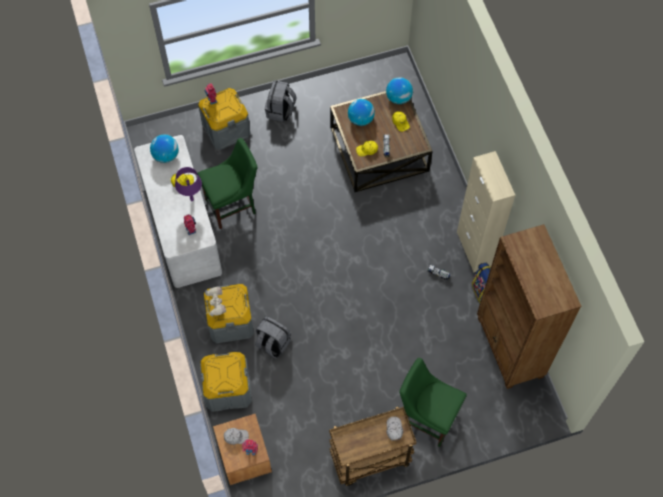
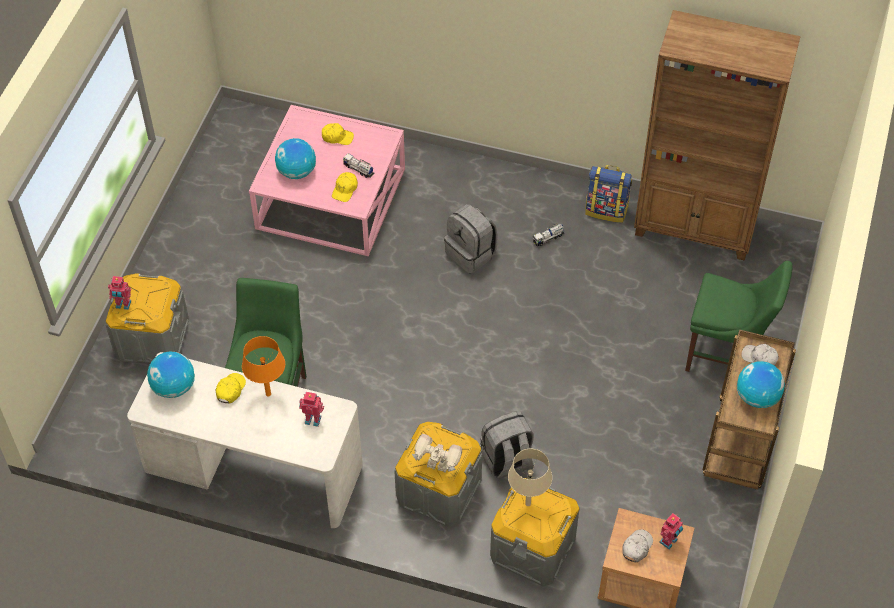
camera: 55 degrees left, 10 degrees down
purple table lamp [175,167,202,201] -> orange table lamp [242,336,285,396]
grey backpack [265,80,297,122] -> grey backpack moved to [444,204,497,274]
brown coffee table [330,91,433,192] -> pink coffee table [249,105,405,256]
globe [386,77,413,104] -> globe moved to [737,361,785,408]
green chair [400,358,467,447] -> green chair turned 135 degrees counterclockwise [685,261,793,372]
beige cabinet [457,151,515,273] -> none
none -> beige table lamp [508,449,552,506]

